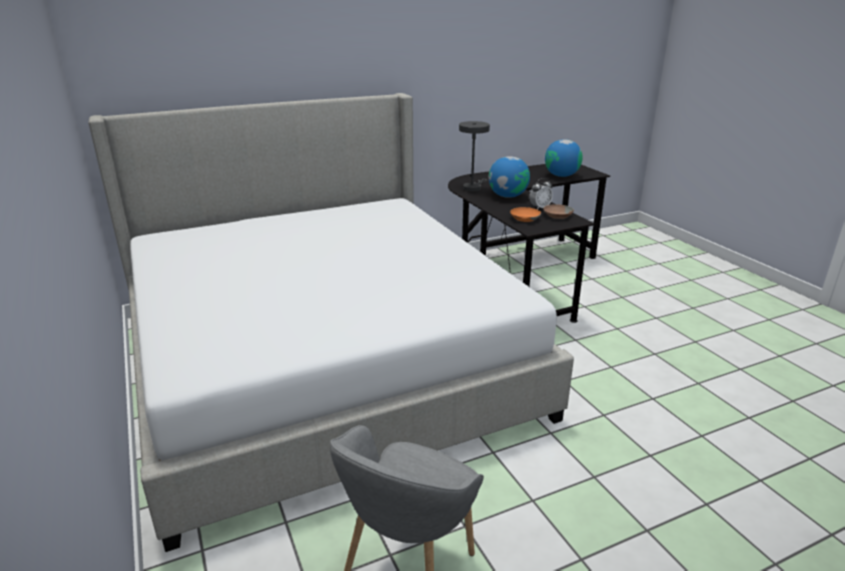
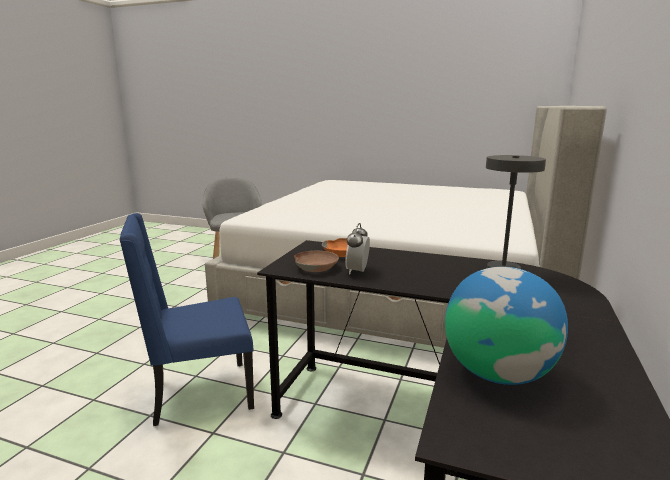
camera: 135 degrees right, 10 degrees down
globe [489,156,530,198] -> none
none -> blue chair [119,213,254,426]

